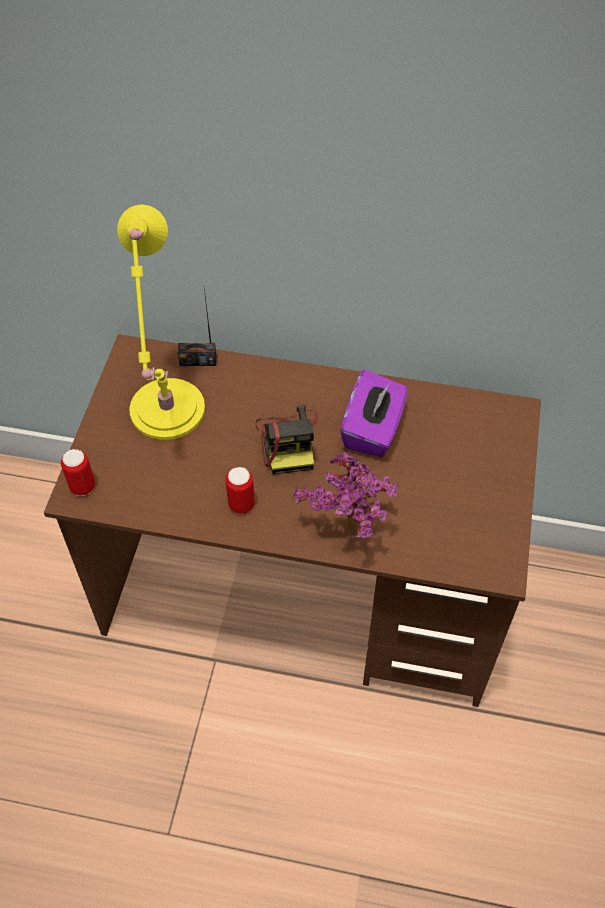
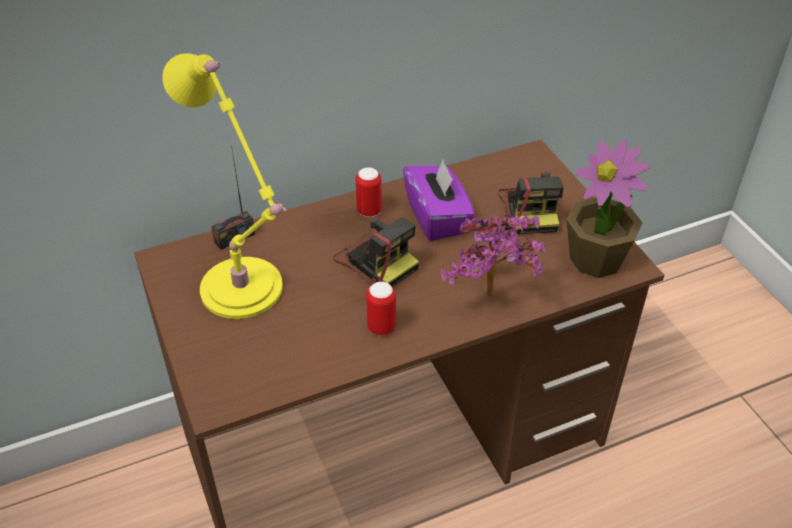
camera: 35 degrees left, 10 degrees down
can [61,449,95,496] -> can moved to [356,167,382,217]
none -> camera [498,172,564,234]
none -> potted plant [566,140,650,278]

